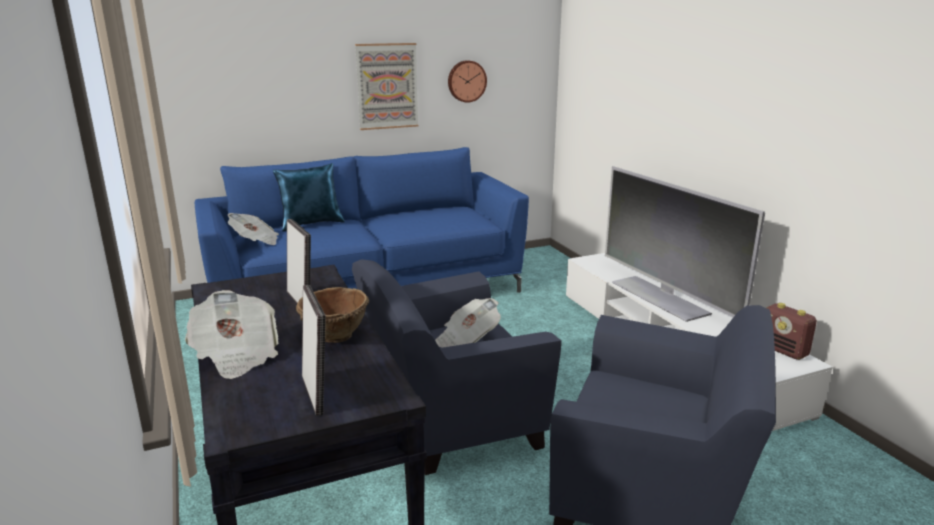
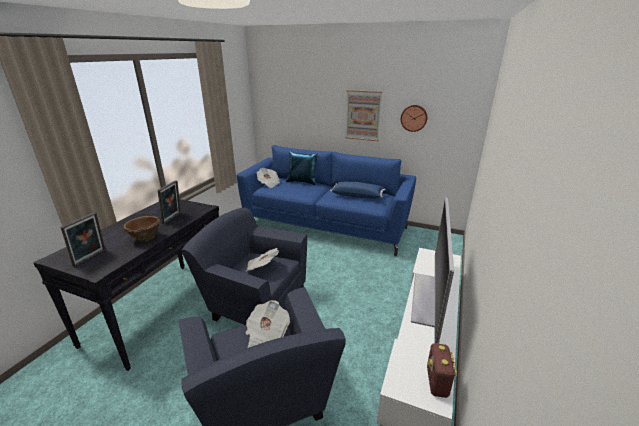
camera: 45 degrees right, 5 degrees up
newspaper [185,290,278,379] -> newspaper moved to [246,300,290,348]
none -> blue pillow [330,182,386,199]

